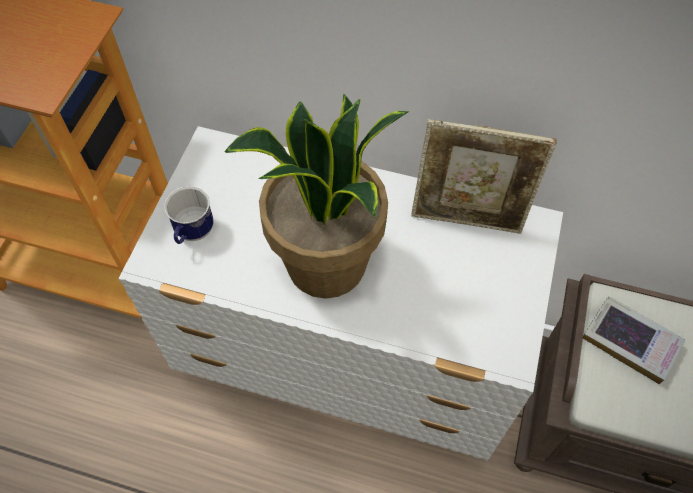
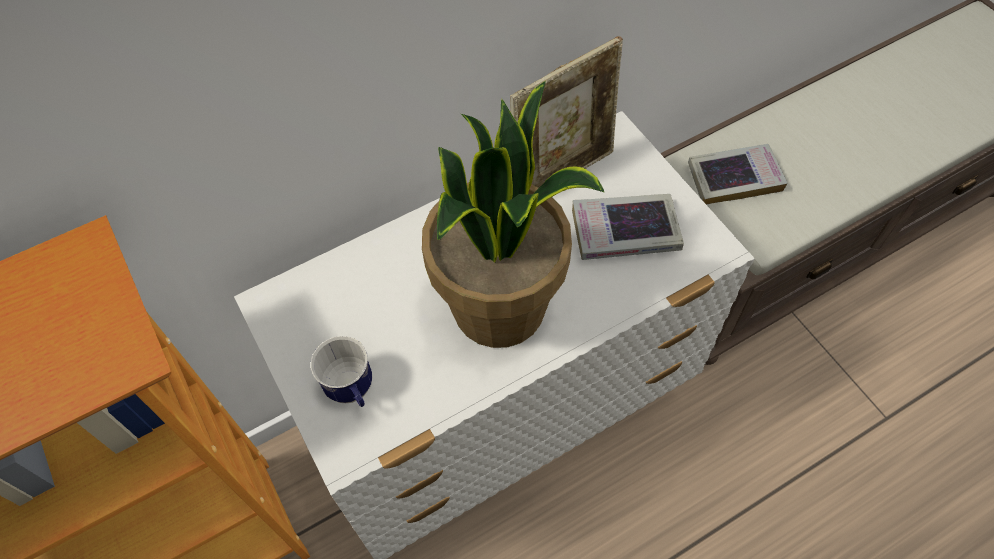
camera: 45 degrees left, 0 degrees up
none -> book [572,194,684,260]

